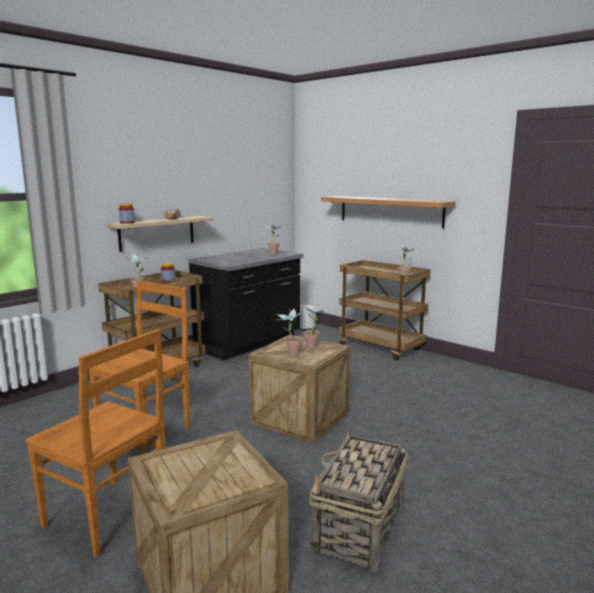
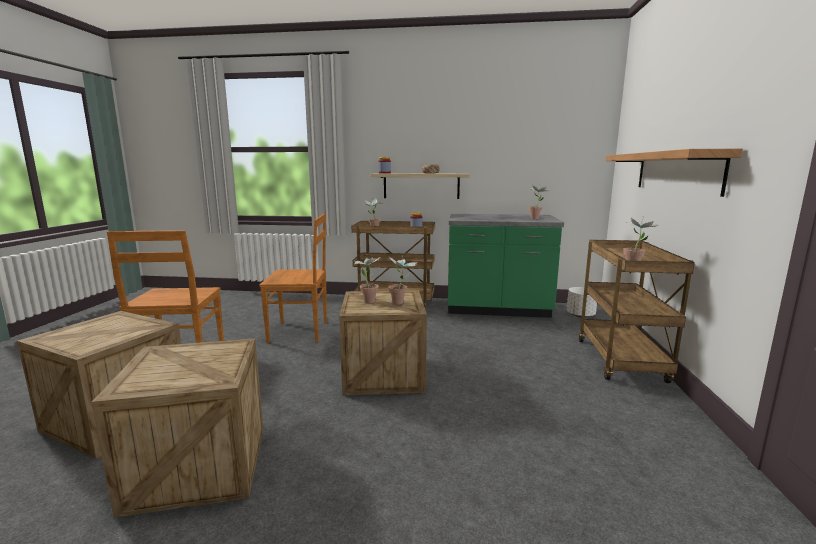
camera: 55 degrees right, 0 degrees up
black counter [188,248,304,360] -> green counter [448,214,564,318]
basket [309,429,407,573] -> crate [91,338,263,518]

